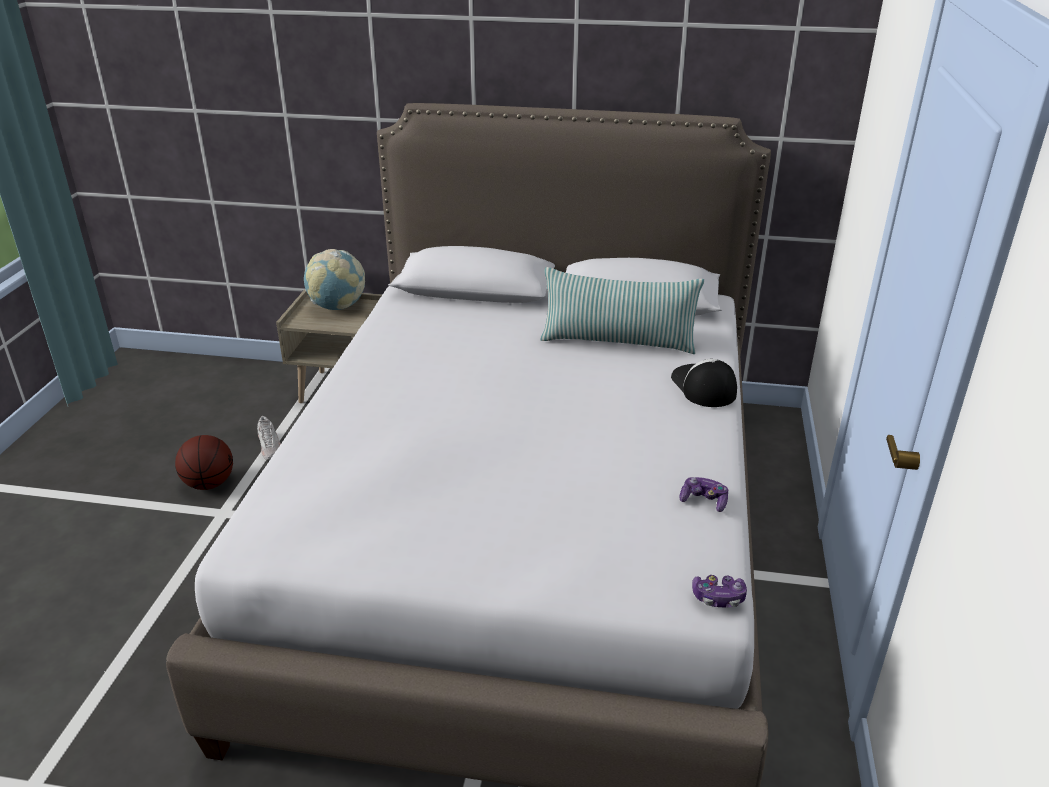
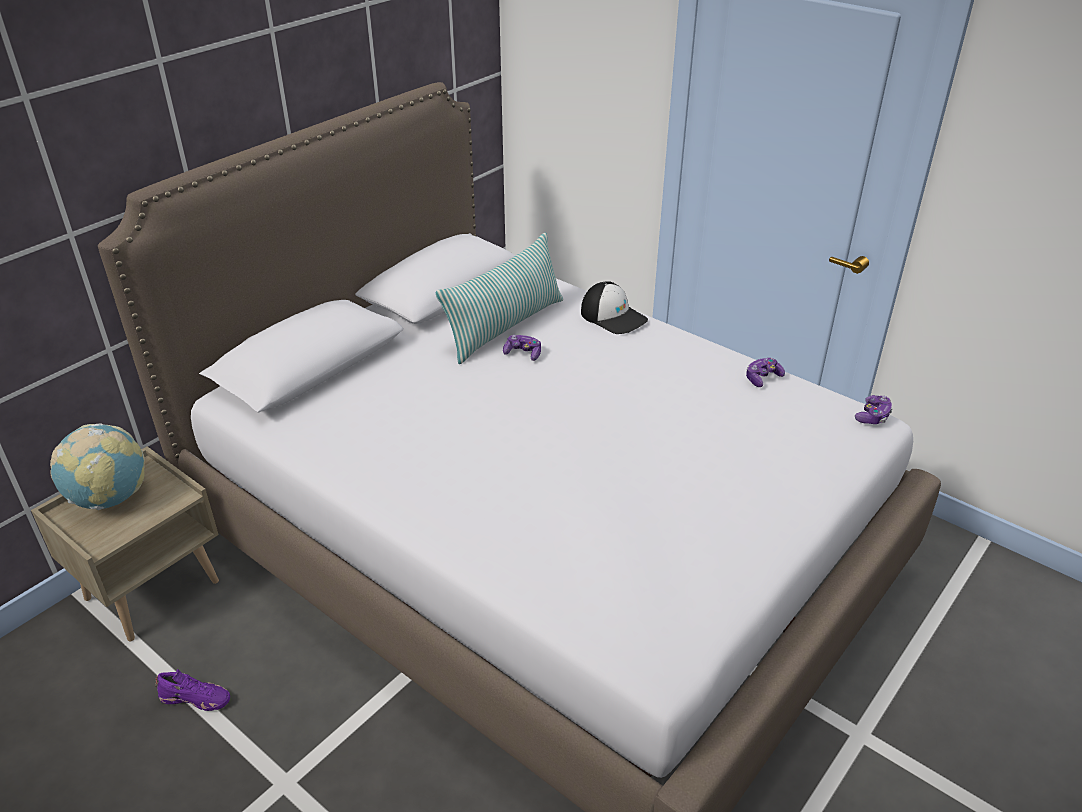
camera: 60 degrees left, 5 degrees up
basketball [175,435,233,490] -> none
white shoe [257,416,281,460] -> purple shoe [155,669,230,711]
cap [671,359,737,407] -> cap turned 150 degrees counterclockwise [581,281,648,334]
none -> game controller [503,335,541,361]

